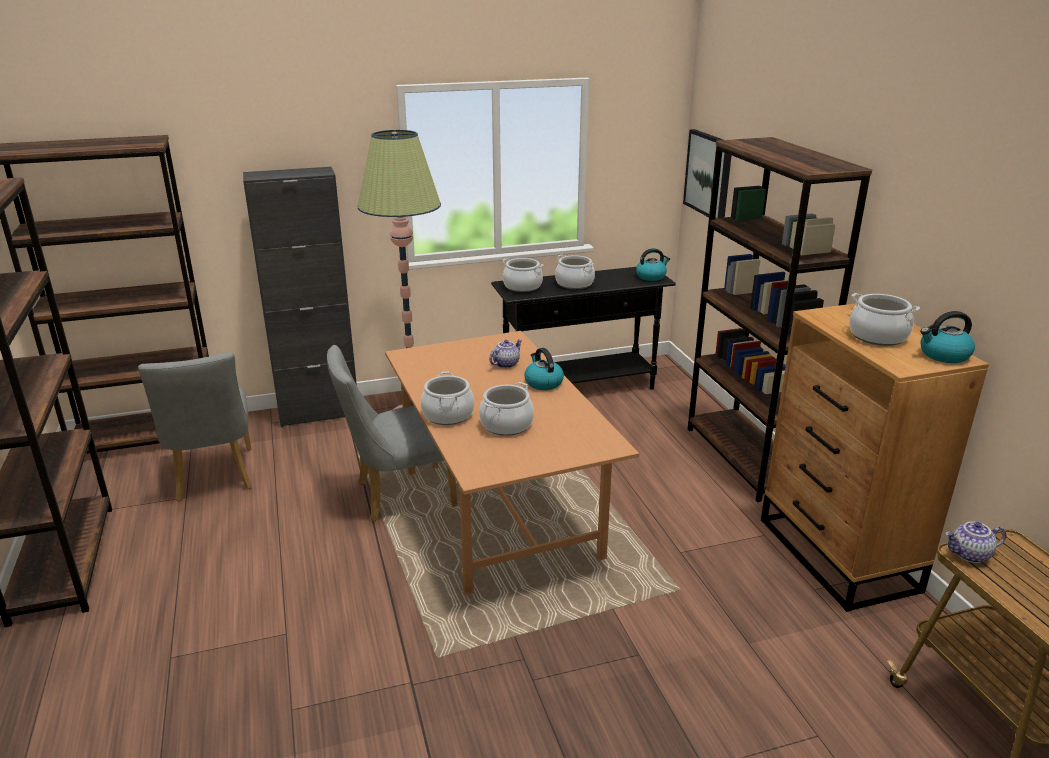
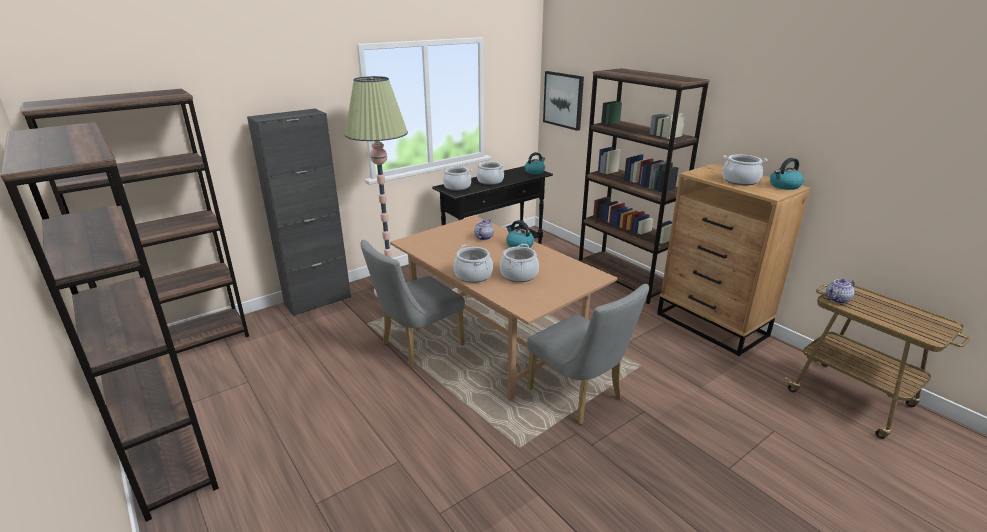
camera: 20 degrees left, 0 degrees up
grey chair [138,352,252,502] -> grey chair moved to [527,284,649,424]

